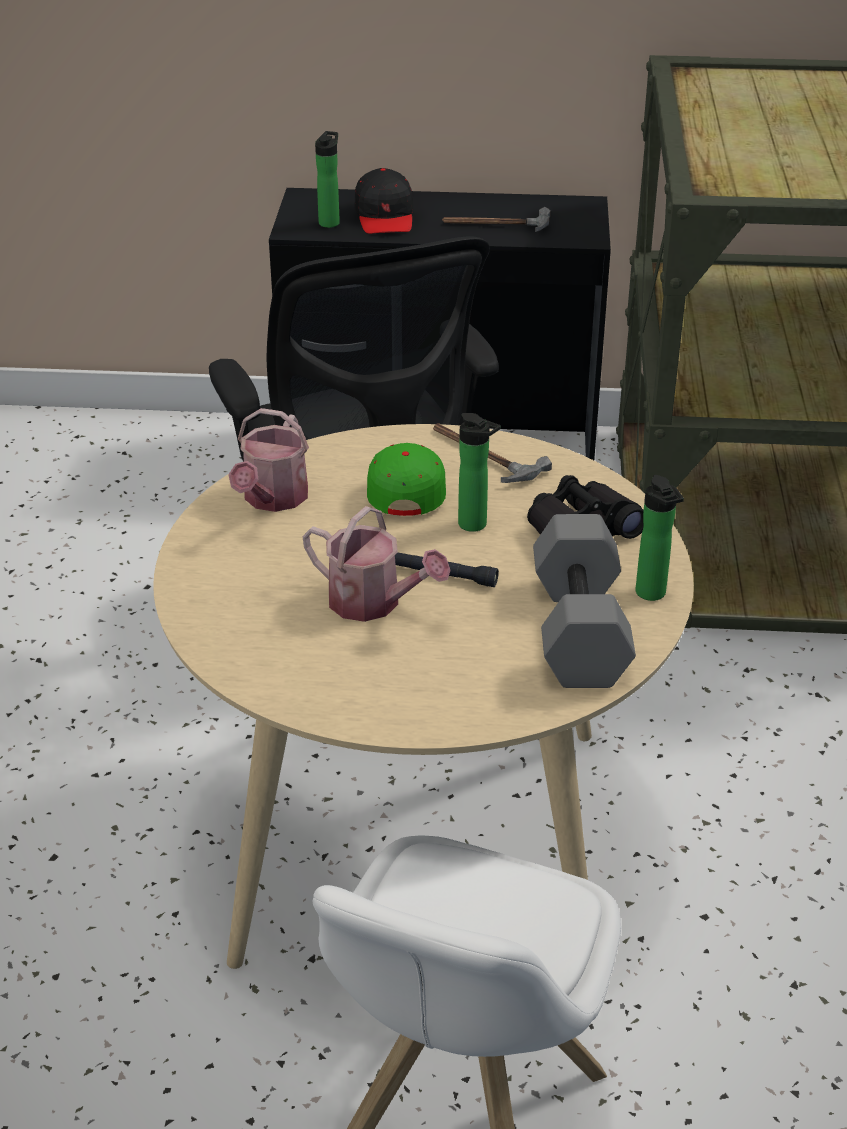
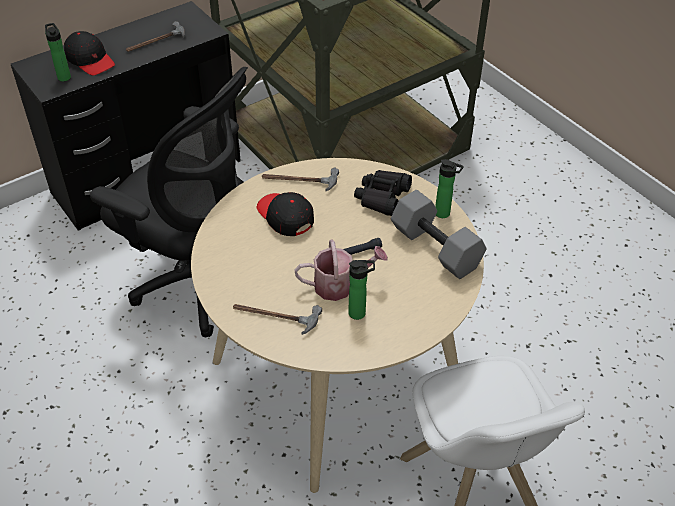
camera: 40 degrees left, 10 degrees up
watering can [228,408,309,512] -> none
green cap [367,443,446,516] -> black cap [257,192,314,236]
bottle [458,413,501,532] -> bottle moved to [348,260,375,320]
none -> hammer [233,304,322,335]

